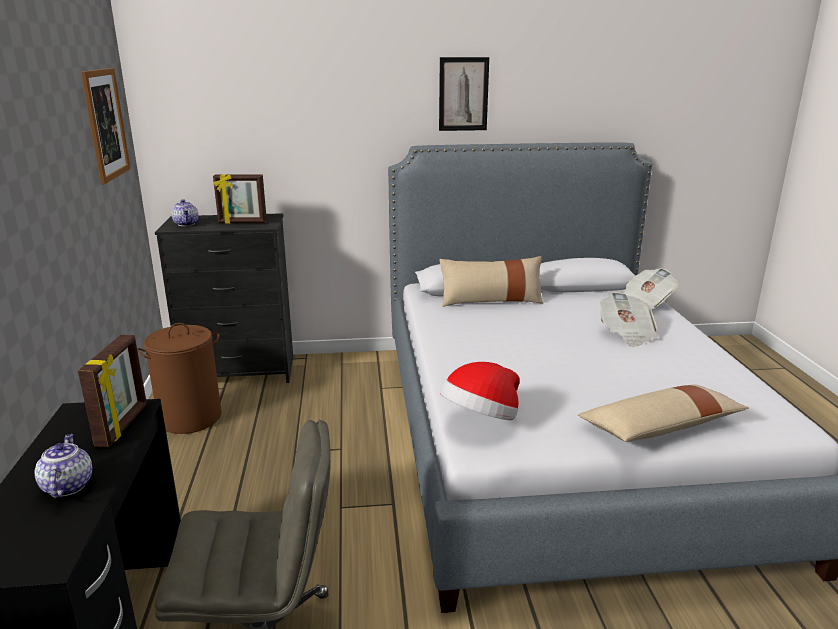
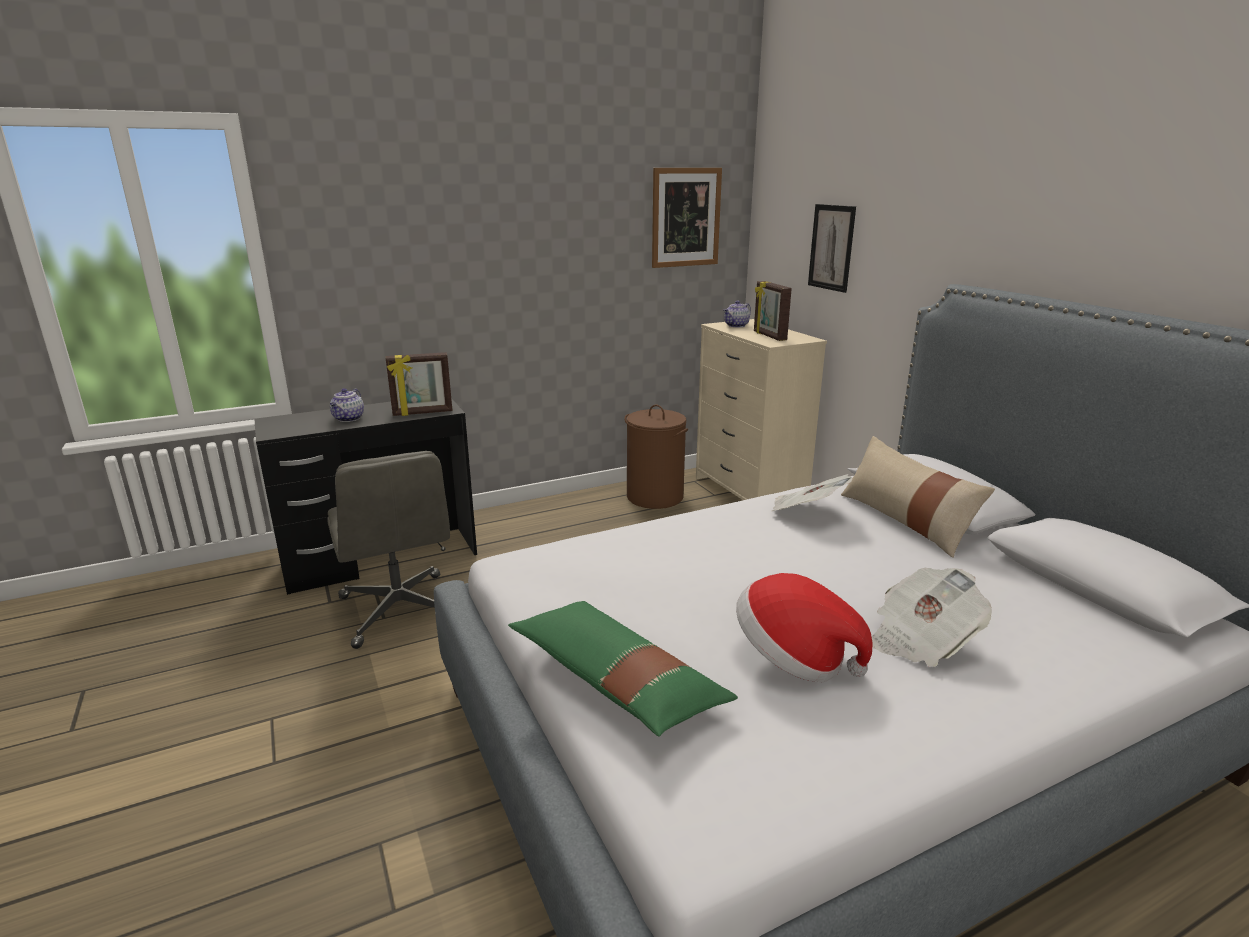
camera: 70 degrees right, 0 degrees up
teapot [35,434,92,498] -> teapot turned 135 degrees clockwise [330,388,364,422]
black dresser [155,213,293,383] -> beige dresser [696,319,827,500]
picture [439,57,489,131] -> picture moved to [808,204,856,293]
hat [440,362,520,420] -> hat moved to [736,573,873,682]
beige pillow [578,385,749,442] -> green pillow [508,601,738,736]
newspaper [623,268,678,310] -> newspaper moved to [772,474,853,511]

